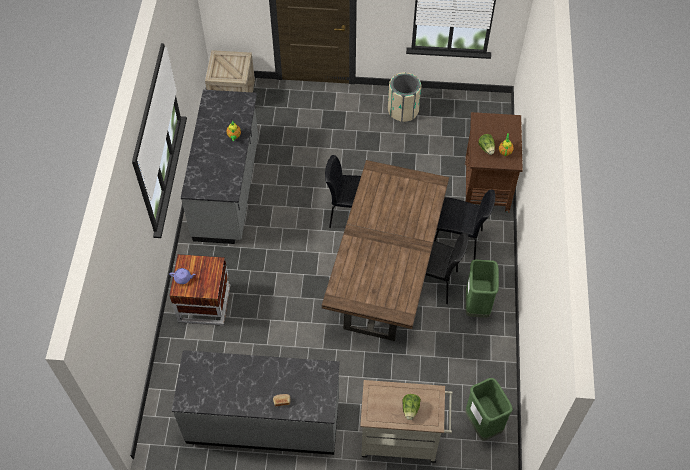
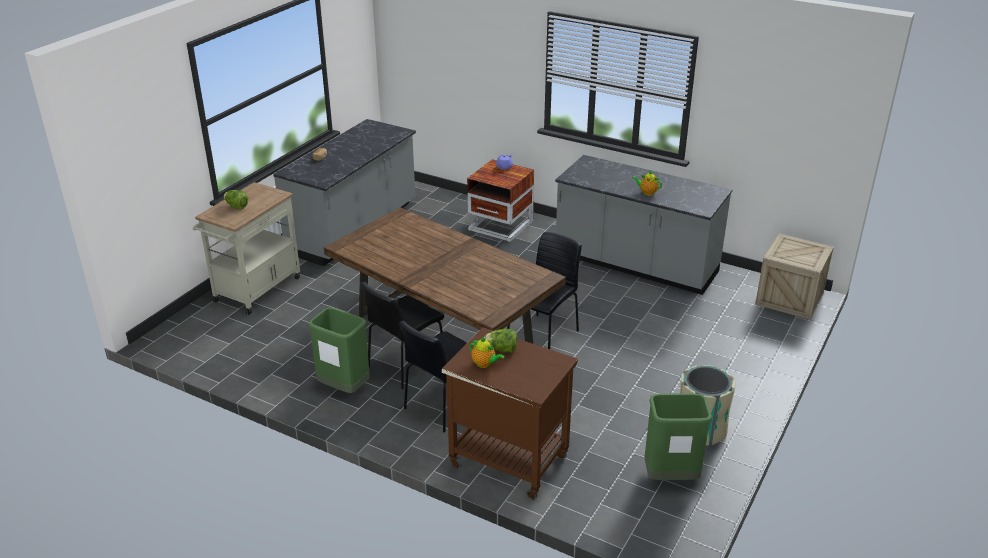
camera: 115 degrees right, 25 degrees down
green trash can [465,378,513,440] -> green trash can moved to [644,394,712,480]

